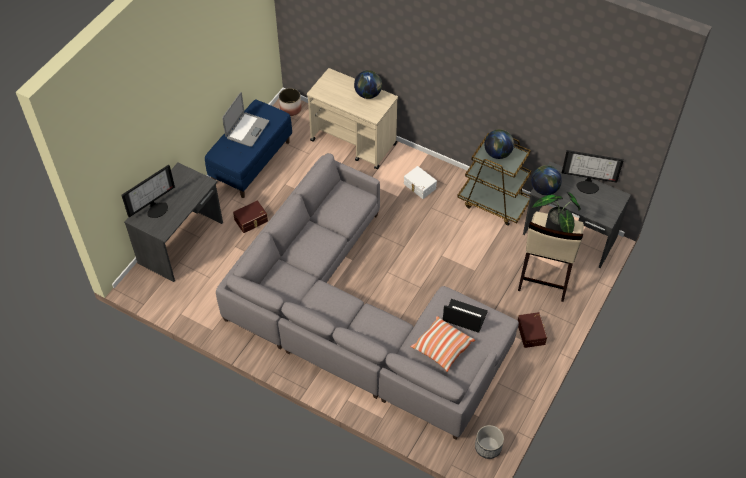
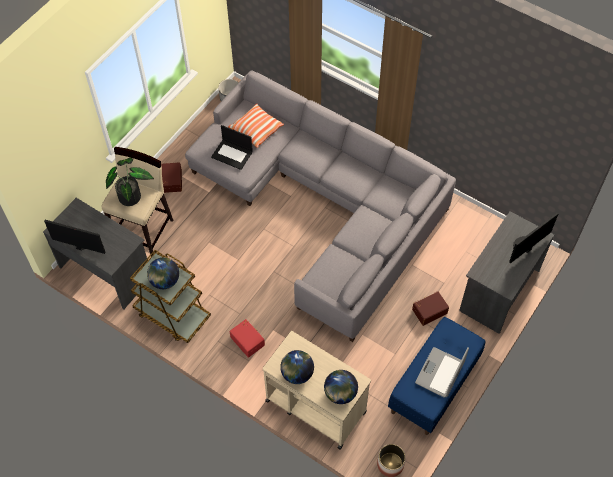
camera: 175 degrees left, 5 degrees up
white storage box [404,166,437,199] -> red storage box [229,319,265,358]
globe [531,165,562,195] -> globe moved to [324,370,358,404]

